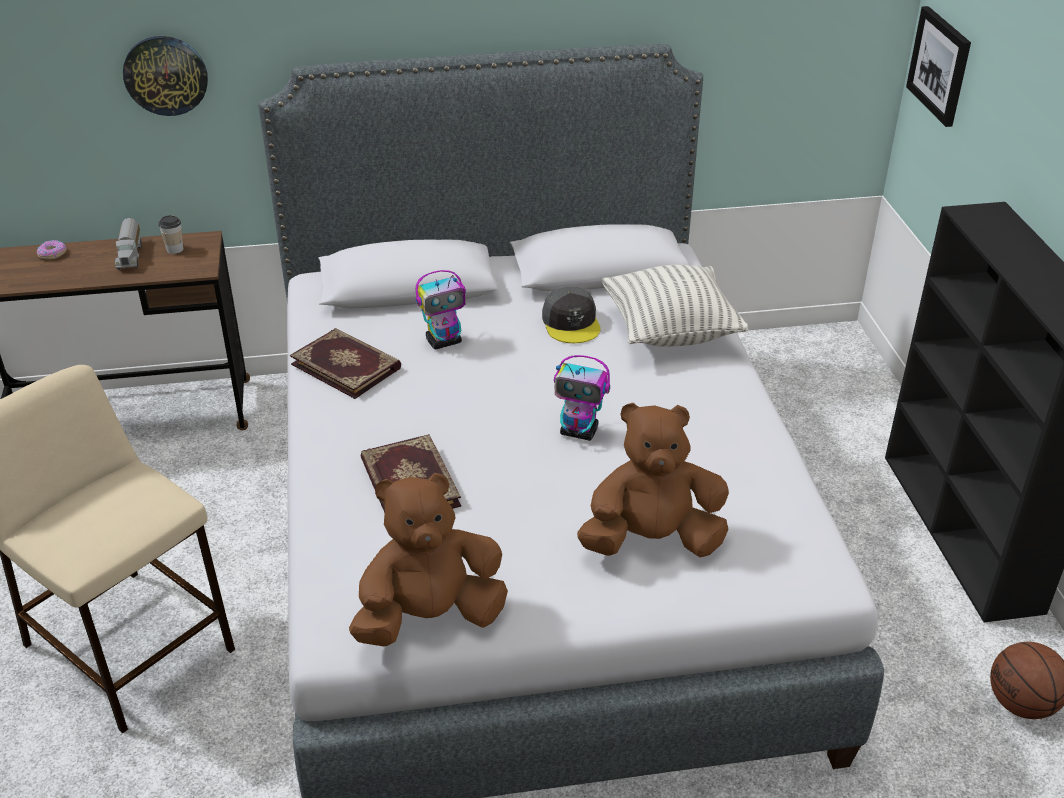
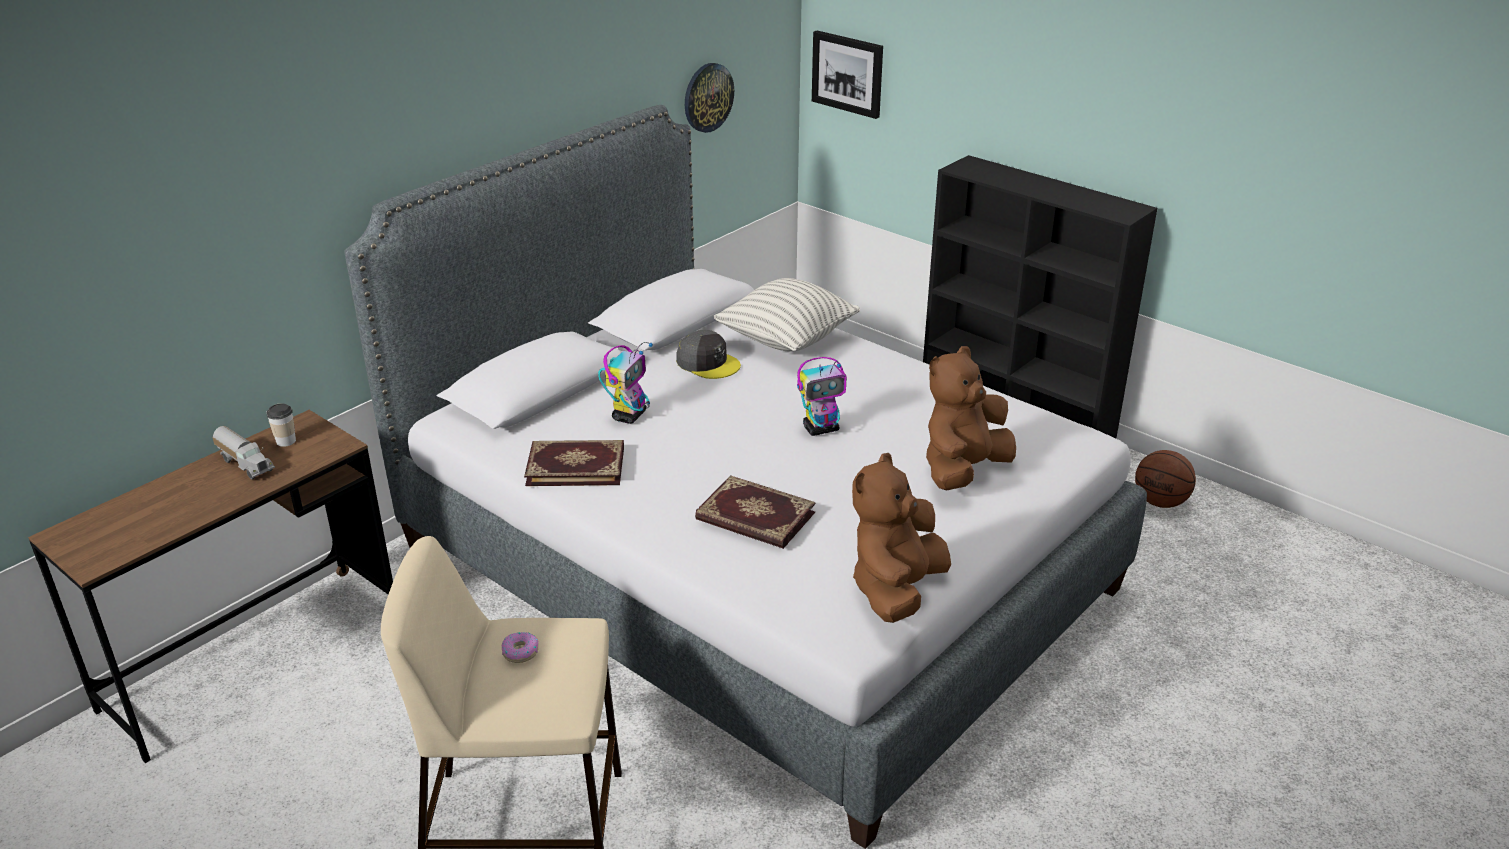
camera: 40 degrees left, 5 degrees down
donut [37,240,67,260] -> donut moved to [502,632,539,663]
wall clock [123,36,208,116] -> wall clock moved to [685,63,734,133]

